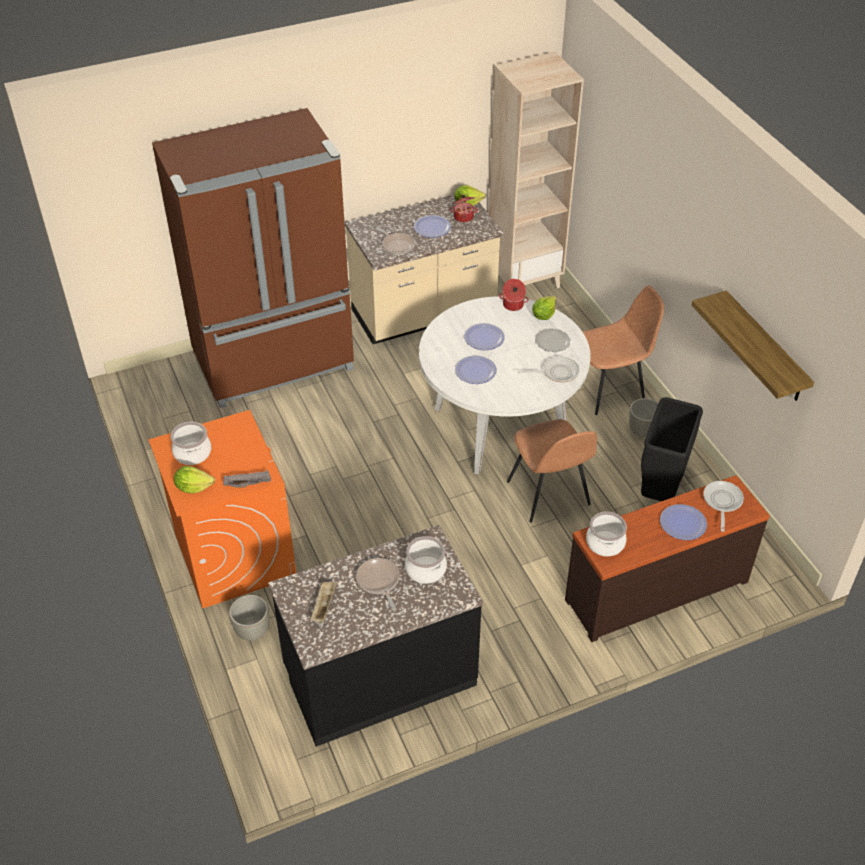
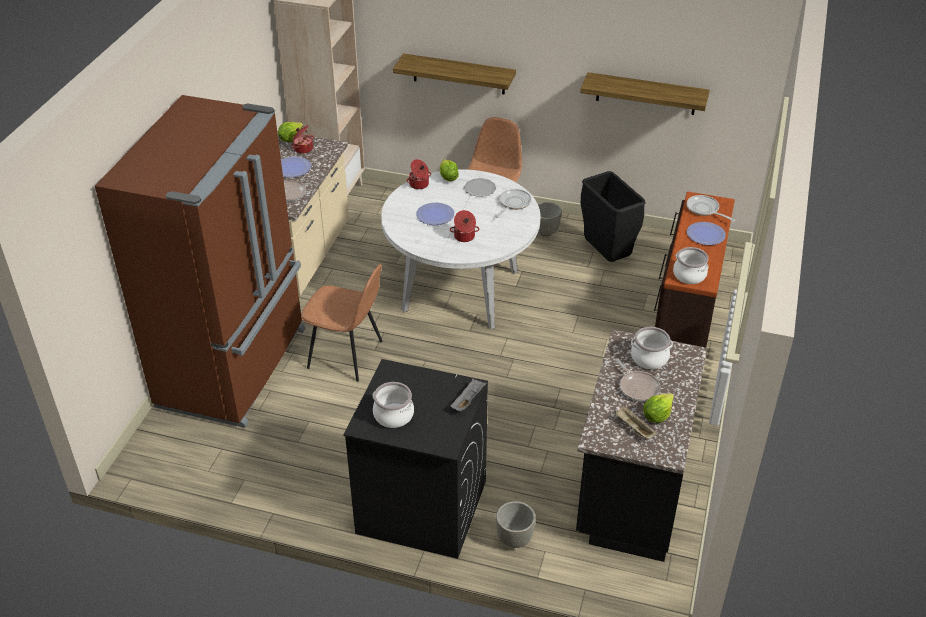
camera: 50 degrees left, 5 degrees down
orange washing machine [148,410,296,608] -> black washing machine [343,359,488,559]
lettuce [174,466,215,493] -> lettuce moved to [643,393,674,423]
frying pan [356,558,400,610] -> frying pan turned 135 degrees counterclockwise [615,358,661,402]
plate [455,355,497,384] -> cooking pot [450,210,479,242]
brown chair [507,419,597,523] -> brown chair moved to [301,264,383,381]
none -> shelf [393,54,516,94]

